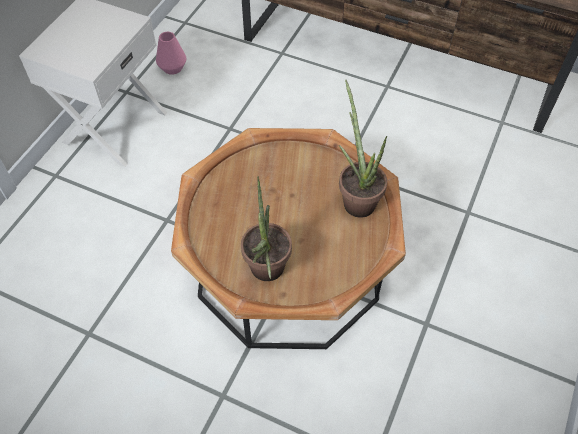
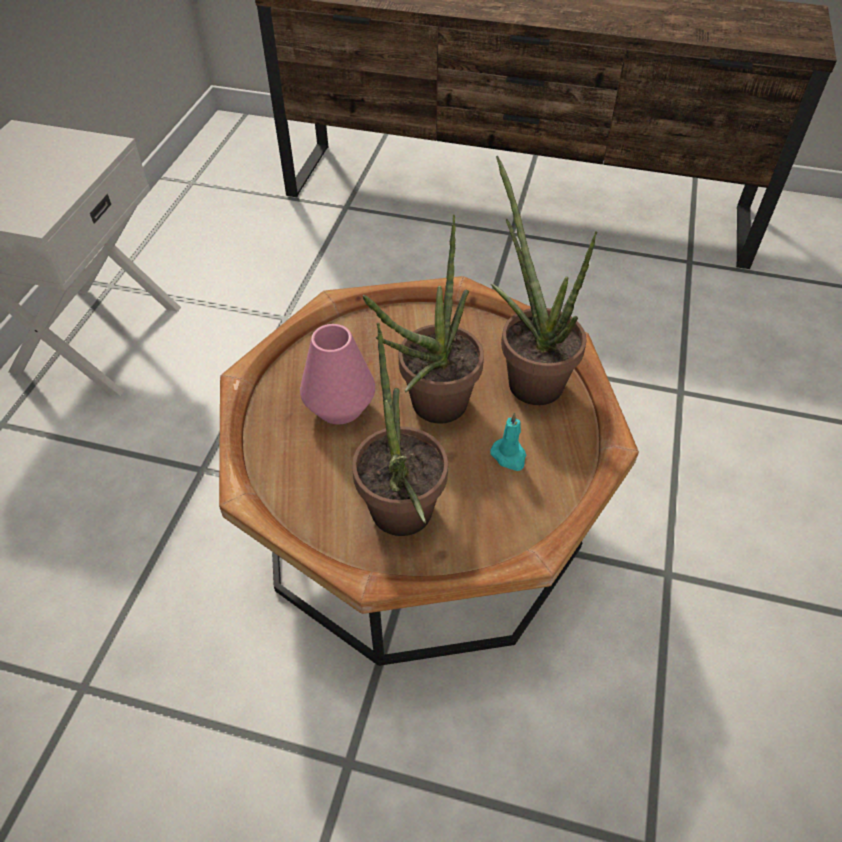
camera: 10 degrees left, 5 degrees down
pink vase [156,32,186,75] -> pink vase moved to [300,324,375,424]
none -> potted plant [362,214,484,424]
none -> turquoise candle [490,413,526,471]

